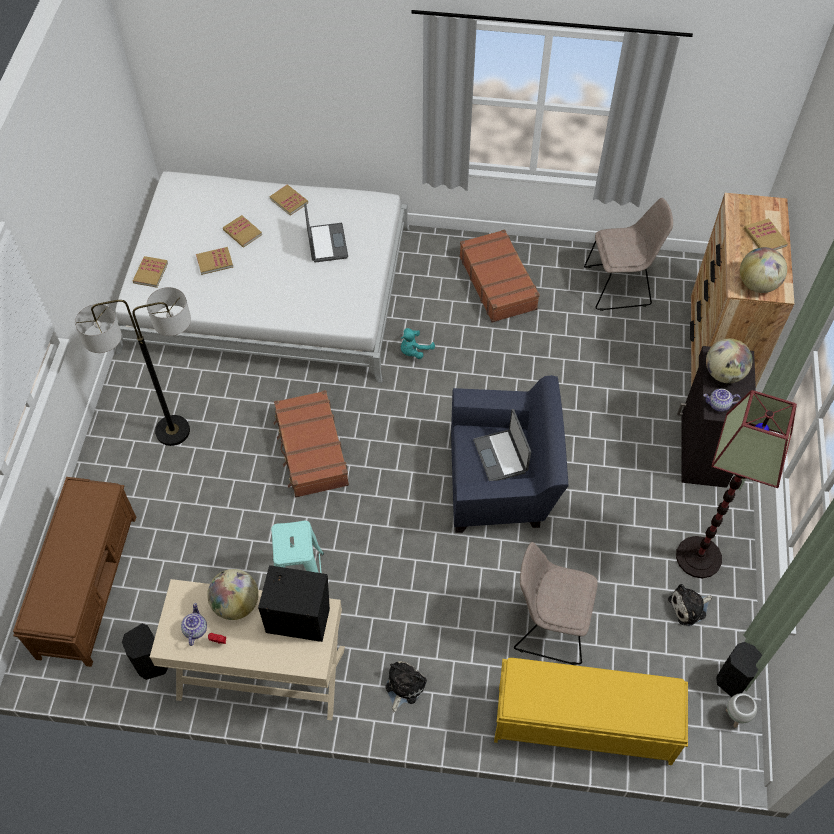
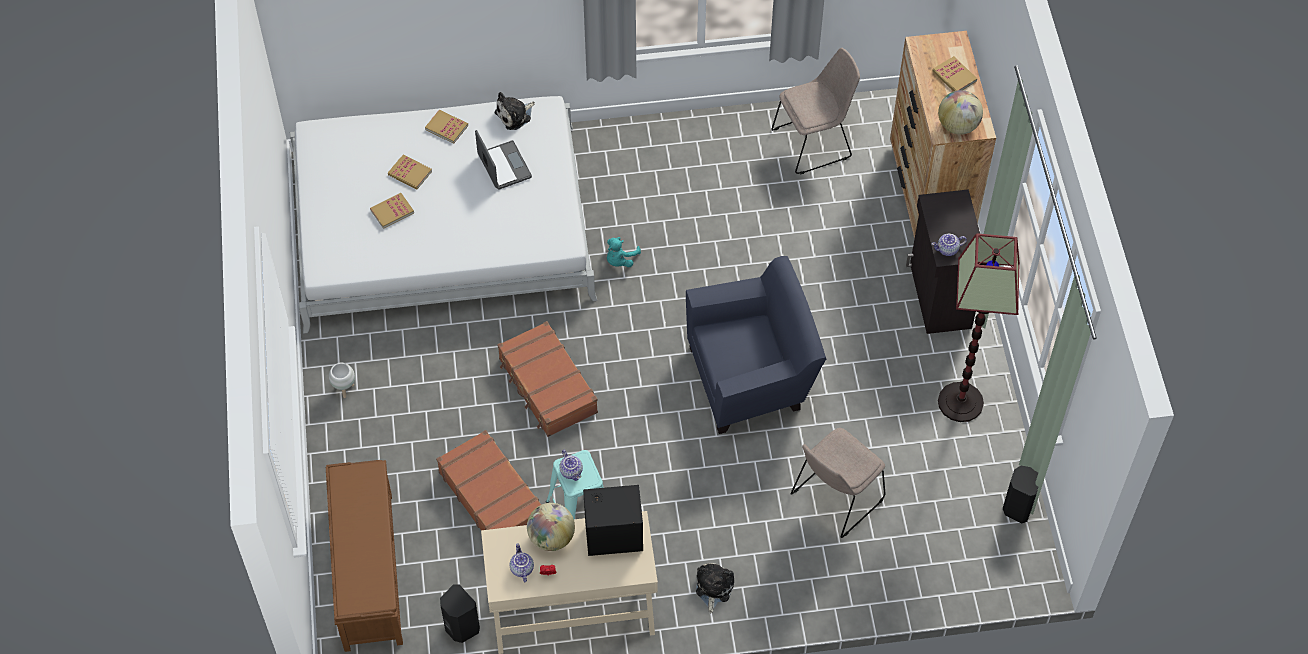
camera: 15 degrees left, 0 degrees up
floor lamp [75,287,191,446] -> none
book [133,256,168,288] -> none
brown suitcase [459,229,540,323] -> brown suitcase moved to [436,430,541,530]
laptop [473,409,531,481] -> none
yellow bench [494,658,688,765] -> none
beige chair [514,542,598,665] -> beige chair turned 45 degrees counterclockwise [791,428,885,538]
plush toy [668,584,712,626] -> plush toy moved to [495,92,535,130]
globe [706,339,752,383] -> none
white planter [726,693,757,728] -> white planter moved to [329,363,355,398]
none -> teapot [559,450,583,481]

